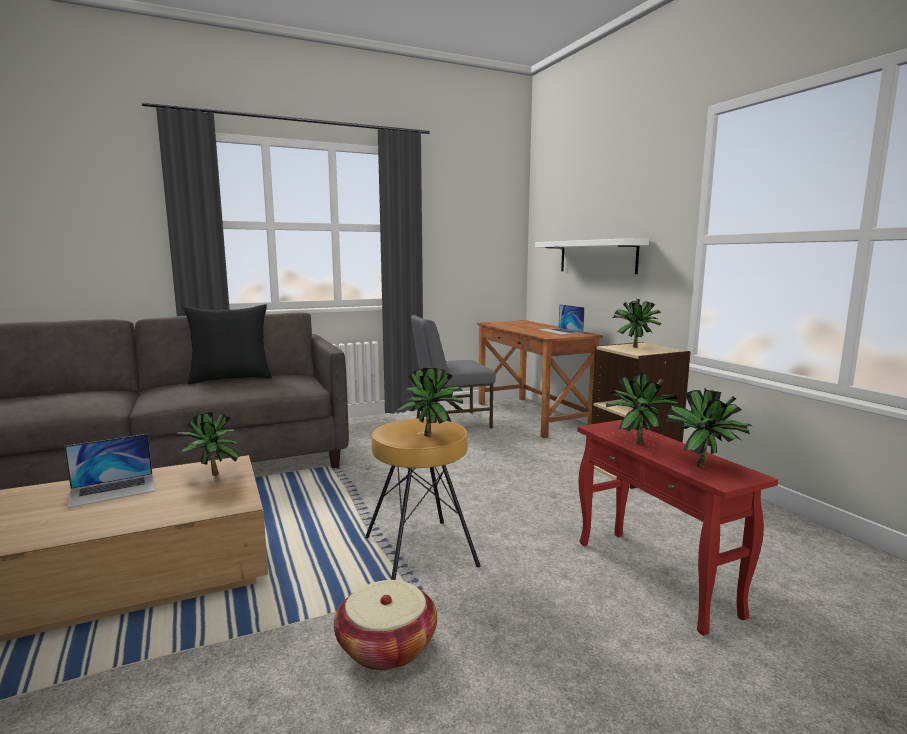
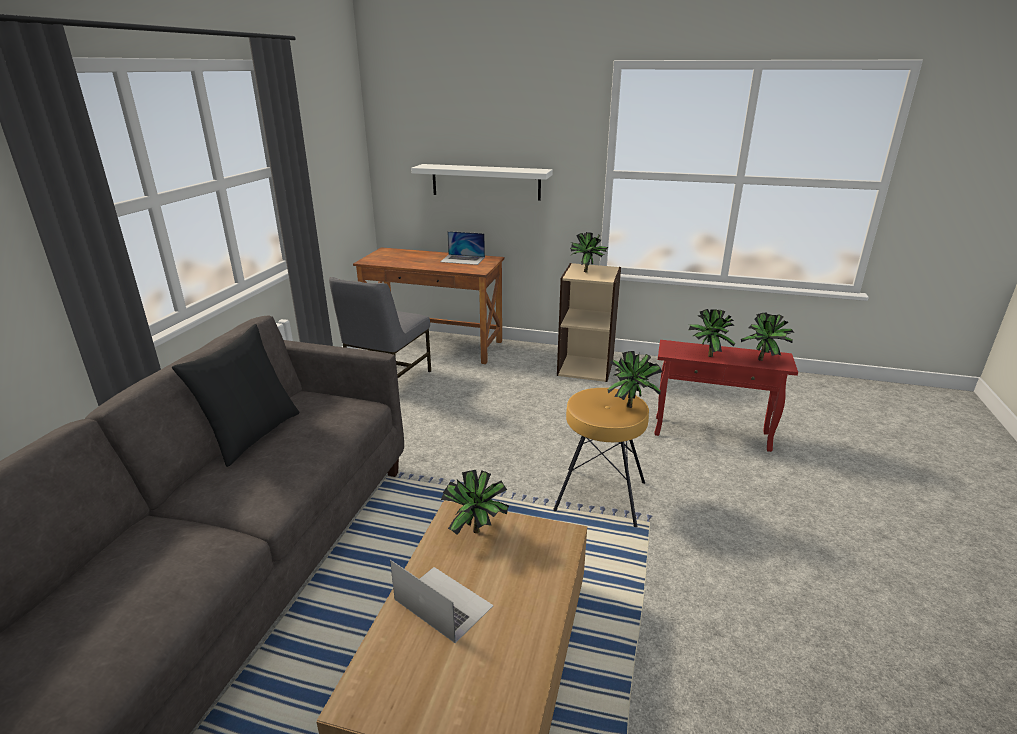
camera: 50 degrees left, 15 degrees up
laptop [65,434,155,508] -> laptop turned 60 degrees counterclockwise [390,560,494,643]
basket [334,580,437,671] -> none

